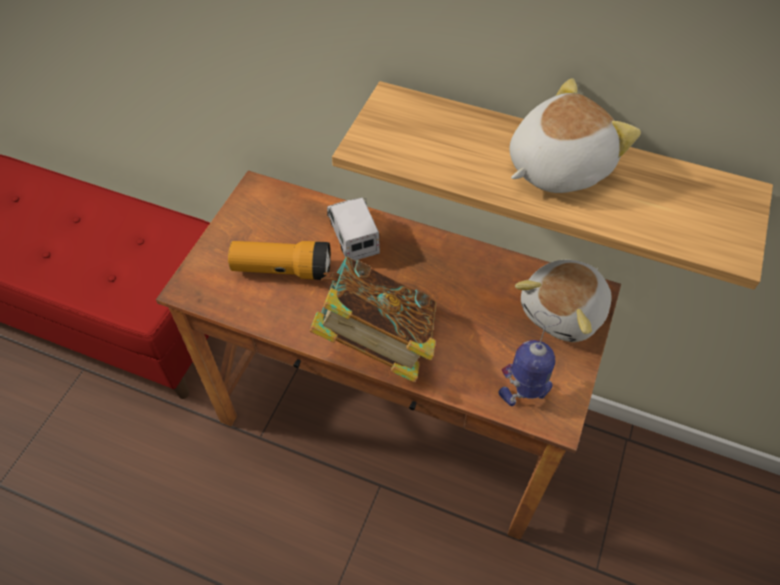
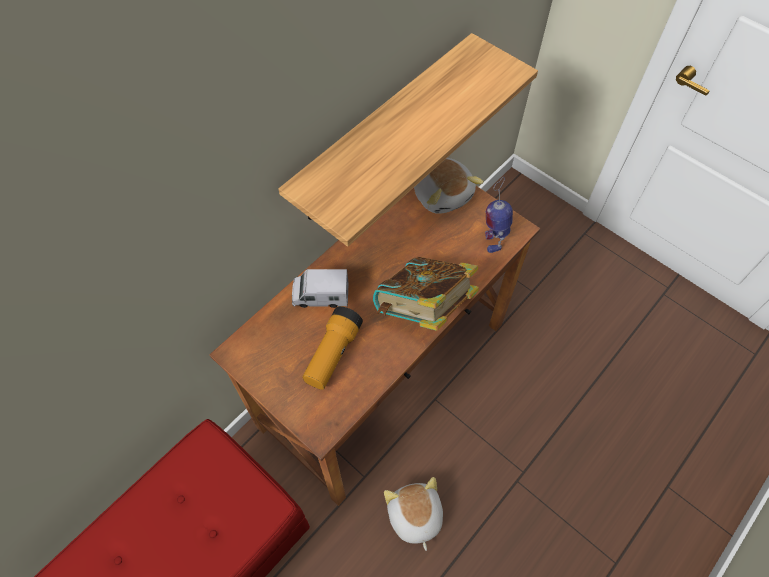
camera: 70 degrees left, 5 degrees up
plush toy [509,78,641,193] -> plush toy moved to [384,477,443,551]

